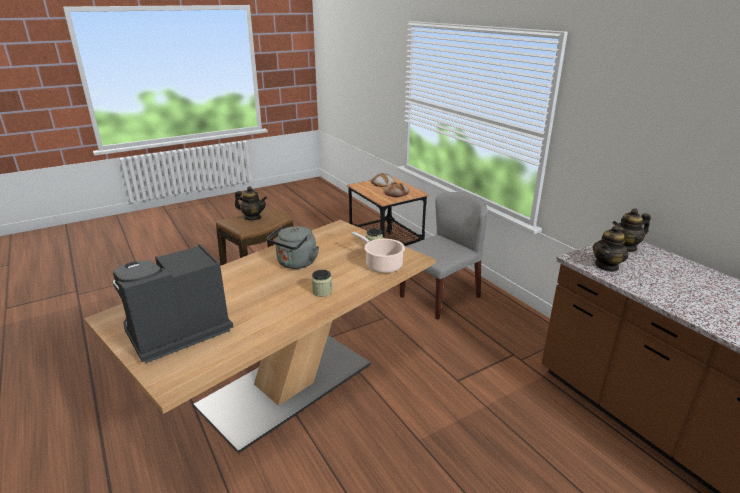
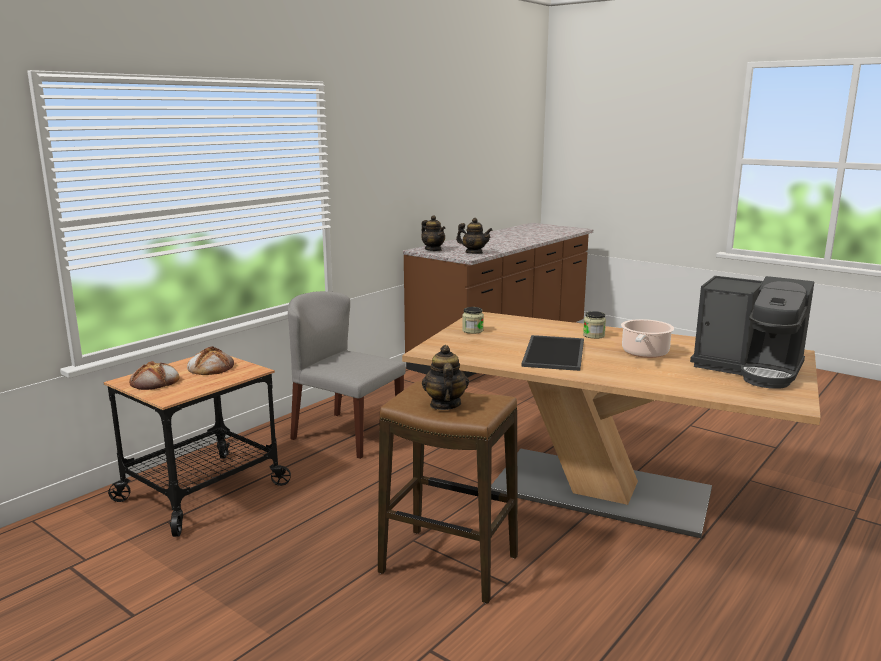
camera: 110 degrees left, 10 degrees down
grey kettle [267,226,319,269] -> tray [521,335,584,371]
cooking pot [351,232,405,273] -> cooking pot moved to [621,319,674,358]

